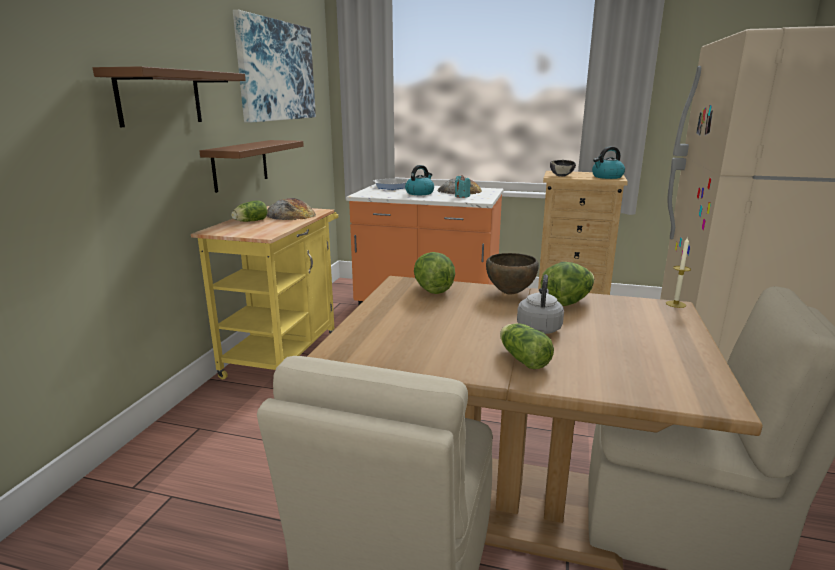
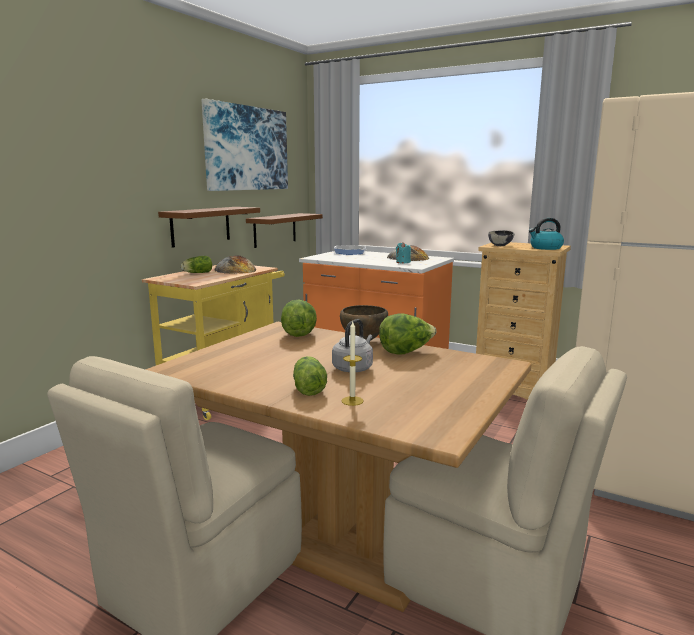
camera: 15 degrees right, 5 degrees down
brown shelf [93,66,246,127] -> brown shelf moved to [246,213,323,248]
kettle [405,165,434,195] -> none
candle [666,236,691,308] -> candle moved to [342,322,364,406]

